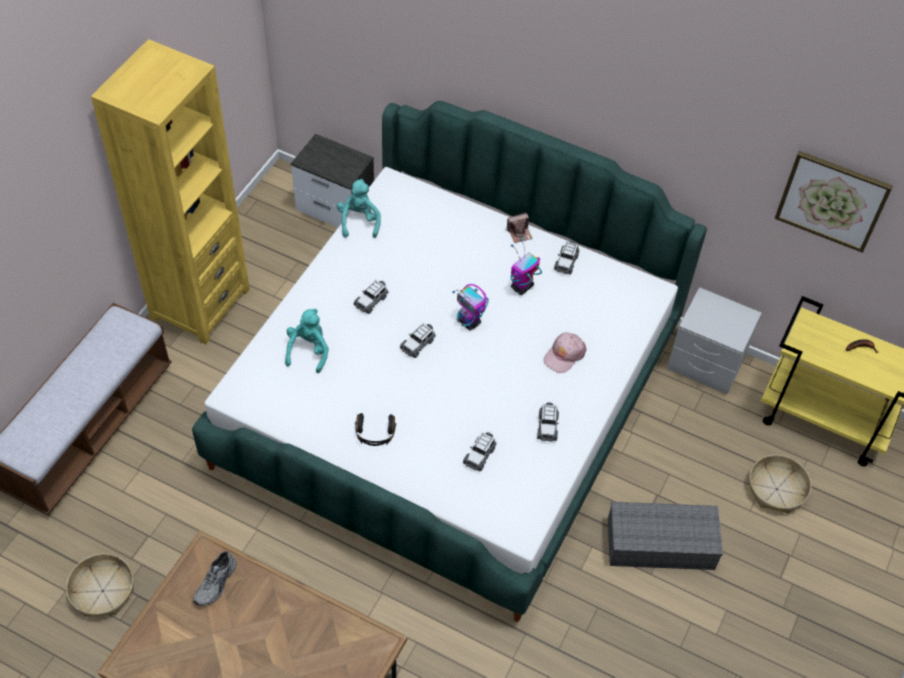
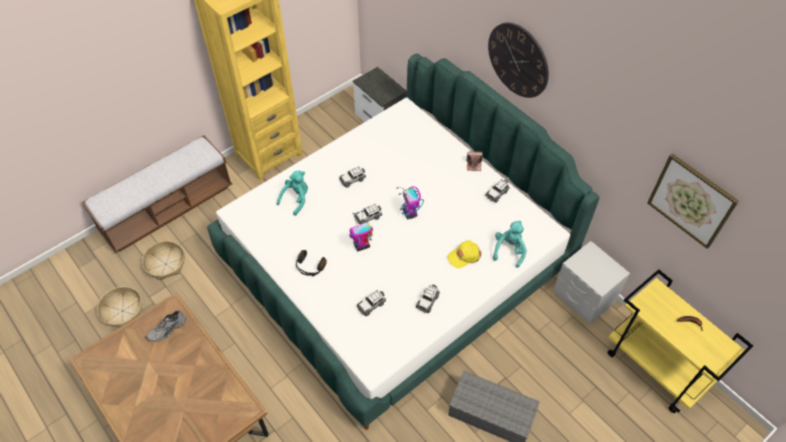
camera: 25 degrees right, 0 degrees up
turquoise plush toy [337,179,381,238] -> turquoise plush toy moved to [493,221,527,268]
toy robot [510,239,542,295] -> toy robot moved to [349,210,373,251]
pink cap [543,332,587,373] -> yellow cap [447,240,482,268]
basket [748,455,811,513] -> basket moved to [142,241,185,280]
none -> wall clock [488,23,549,98]

